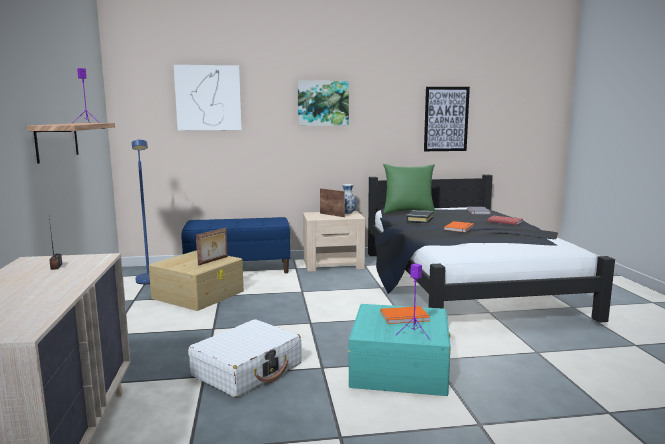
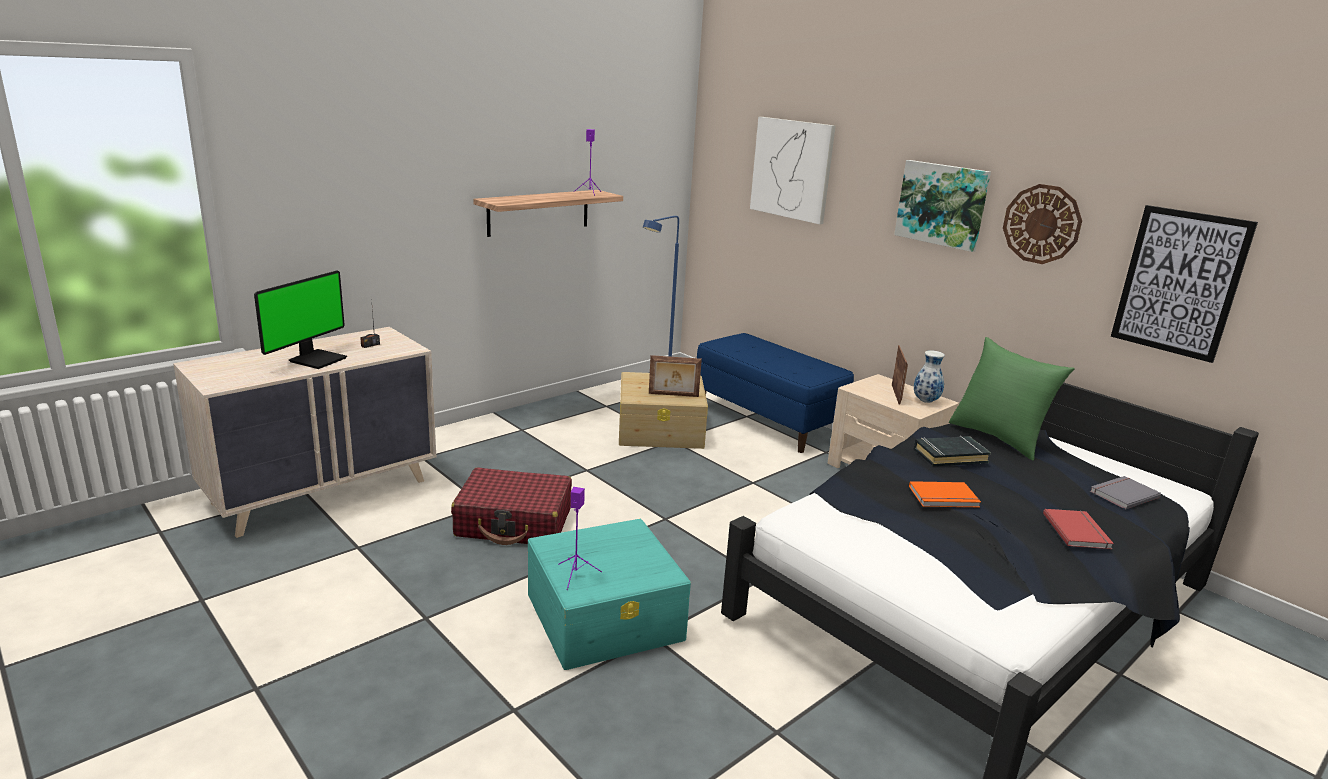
camera: 55 degrees right, 10 degrees up
white suitcase [188,319,302,398] -> red suitcase [451,467,572,545]
orange book [381,306,430,324] -> none
none -> monitor [254,271,347,369]
none -> wall clock [1003,184,1082,264]

